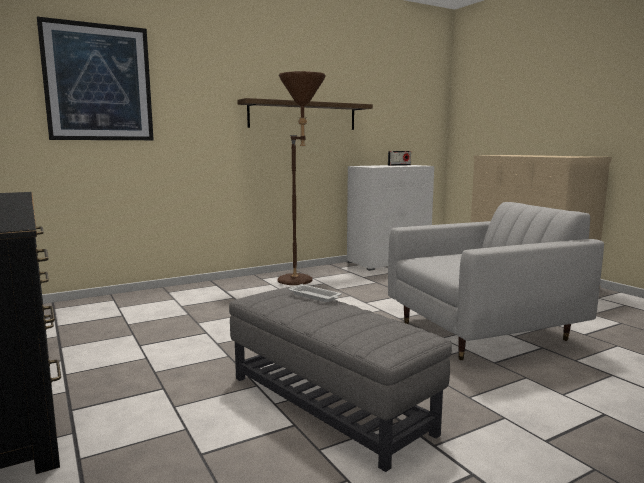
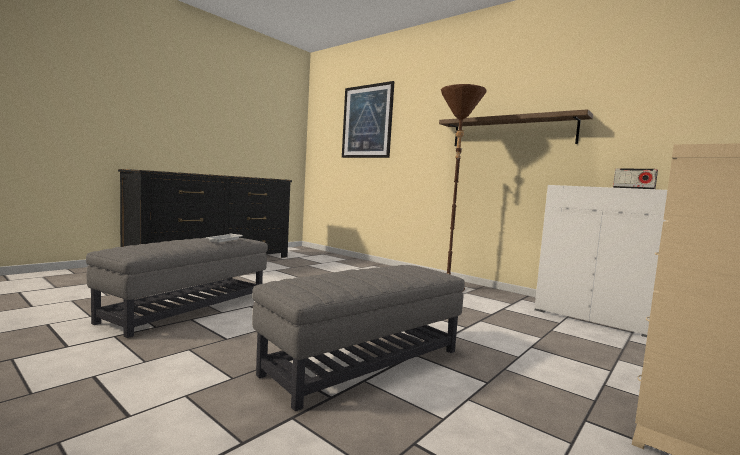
camera: 70 degrees right, 5 degrees down
white armchair [388,202,604,360] -> grey ottoman [252,265,465,411]

